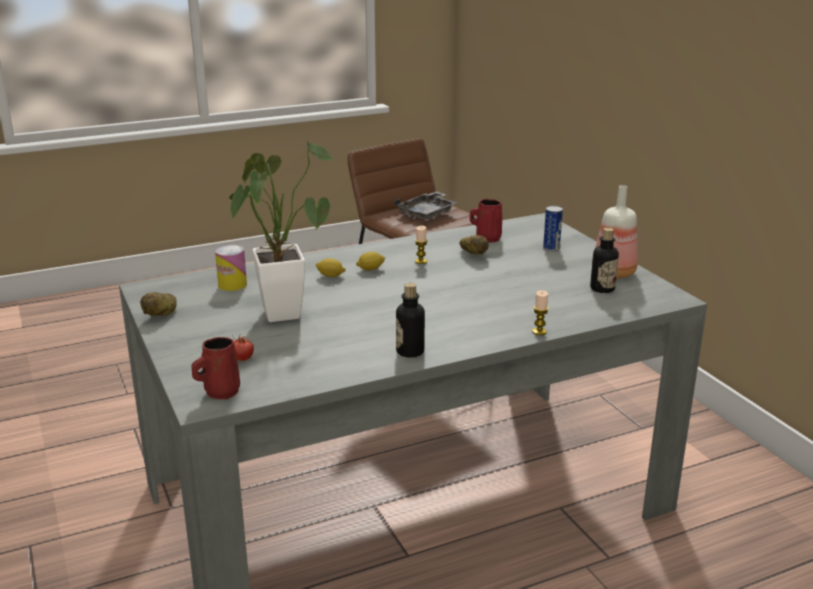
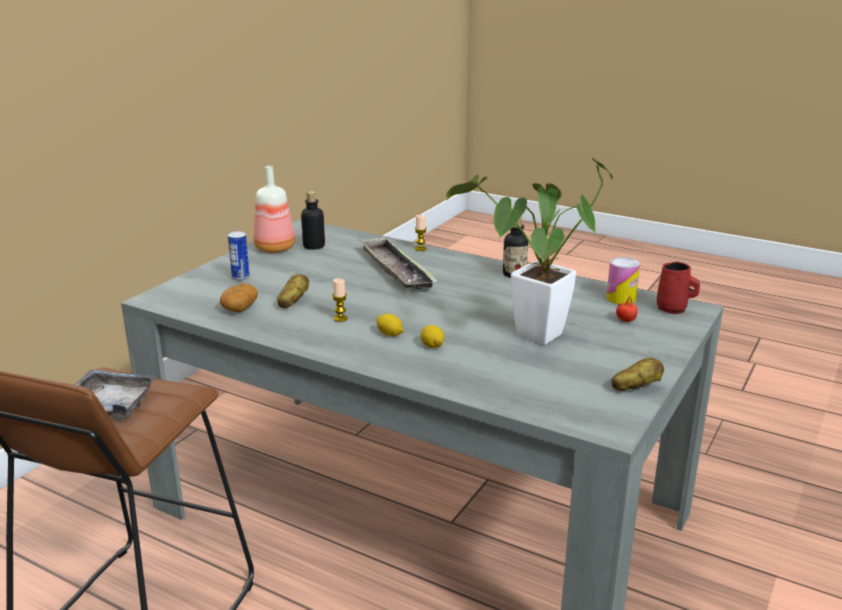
camera: 125 degrees left, 0 degrees up
can [215,245,247,291] -> can moved to [606,257,640,304]
red mug [470,199,502,243] -> potato [220,283,258,312]
none -> tray [359,237,438,289]

